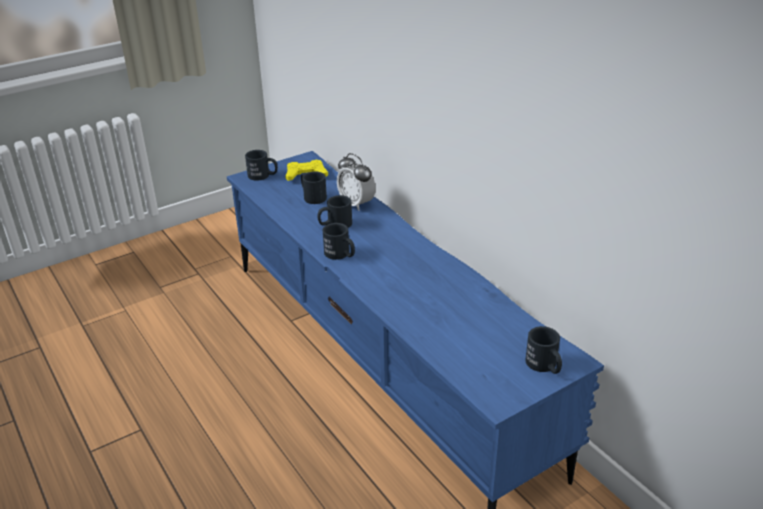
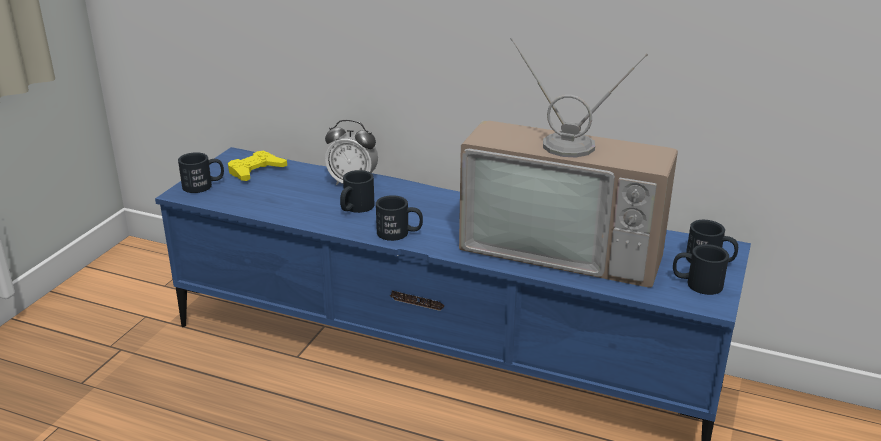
camera: 35 degrees left, 5 degrees down
black mug [301,171,327,204] -> black mug moved to [673,244,729,295]
none -> television [459,37,678,288]

